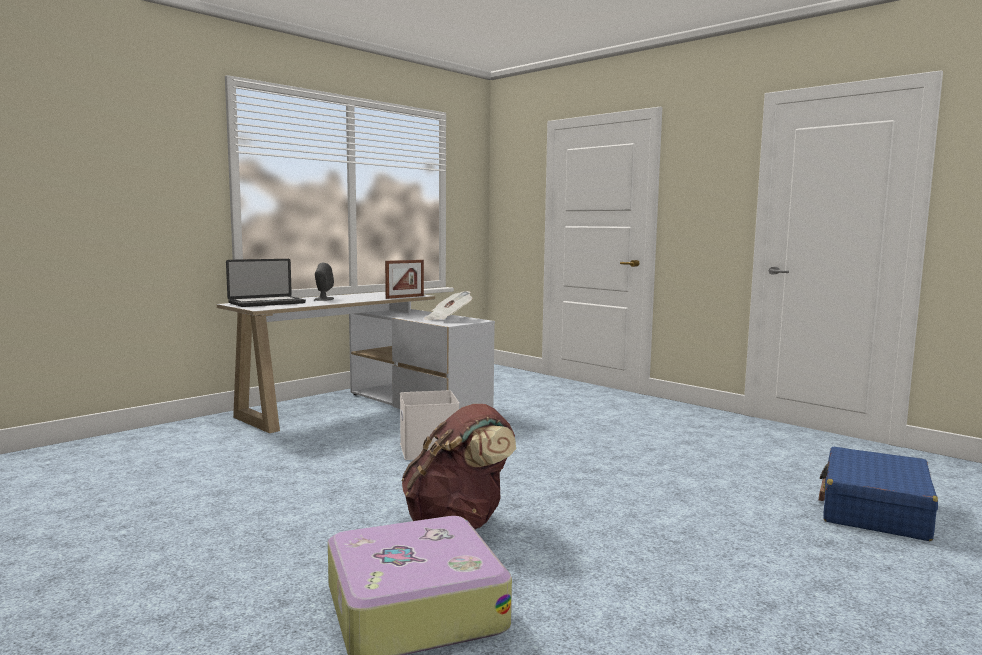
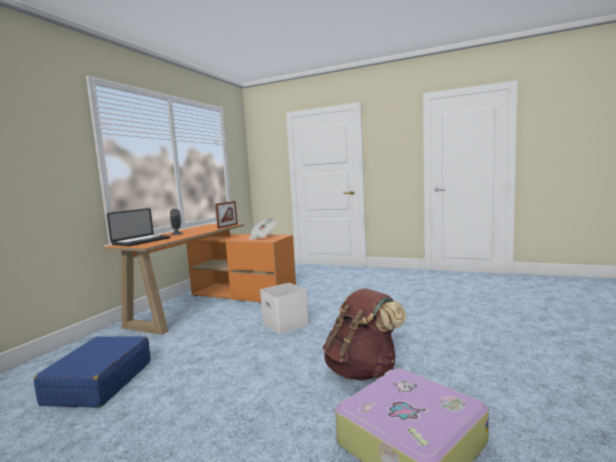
camera: 20 degrees left, 0 degrees up
white desk [217,292,495,433] -> orange desk [102,224,296,335]
blue suitcase [819,447,938,541] -> blue suitcase moved to [34,336,150,408]

